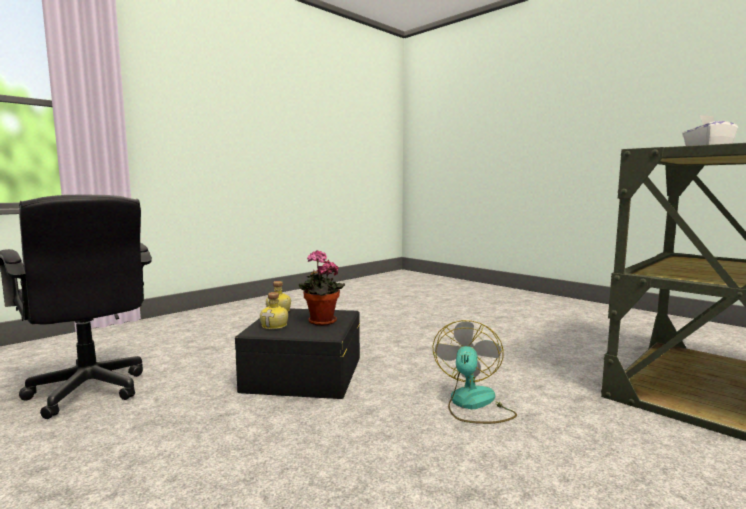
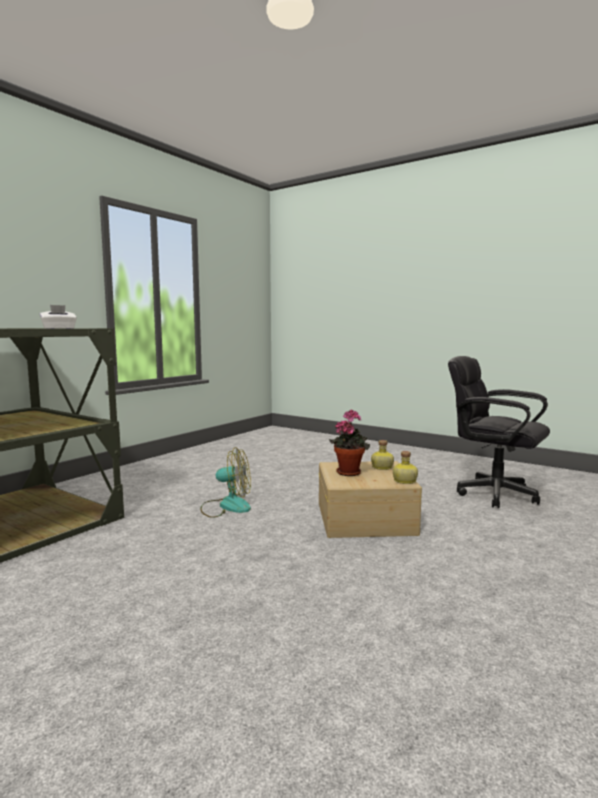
camera: 170 degrees right, 0 degrees up
black storage box [235,308,360,399] -> beige storage box [319,461,422,538]
fan [433,320,517,424] -> fan turned 90 degrees counterclockwise [200,447,251,518]

